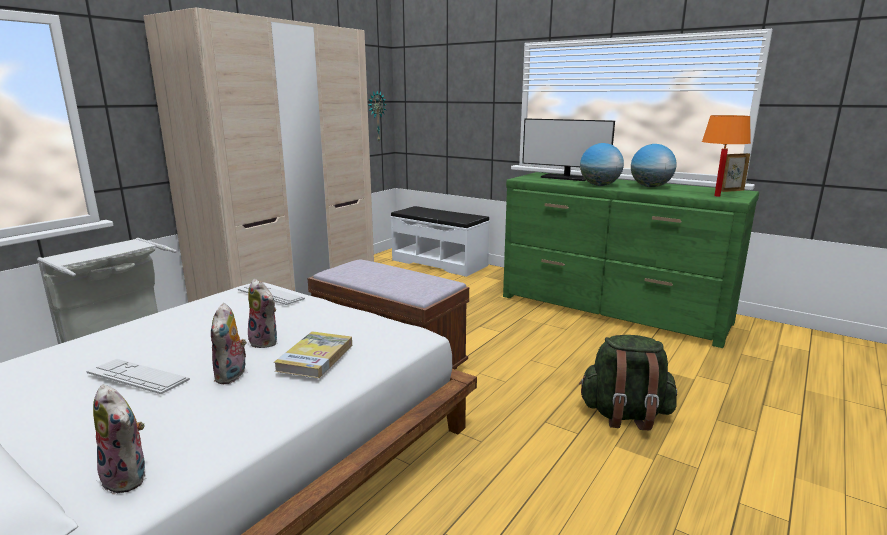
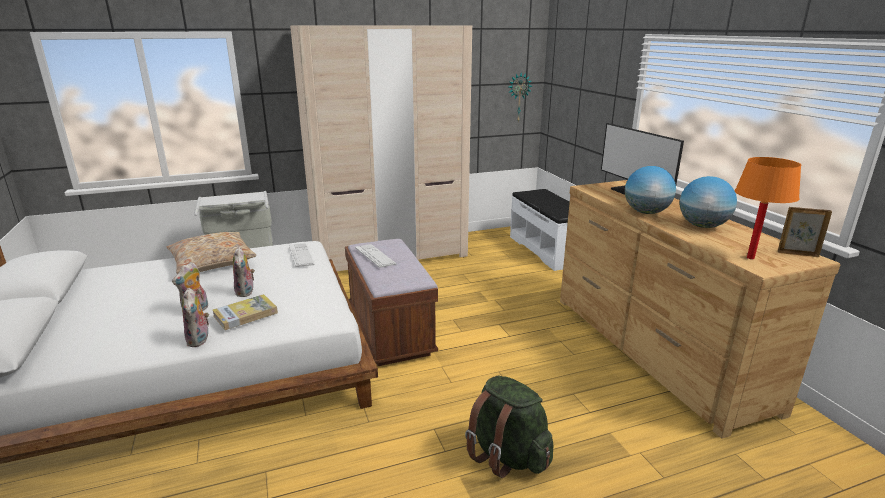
camera: 35 degrees right, 5 degrees up
keyboard [87,359,190,394] -> keyboard moved to [355,244,397,268]
plush toy [93,384,146,494] -> plush toy moved to [182,288,209,347]
green dresser [503,172,759,348] -> brown dresser [560,180,840,439]
none -> beige pillow [167,232,256,274]

